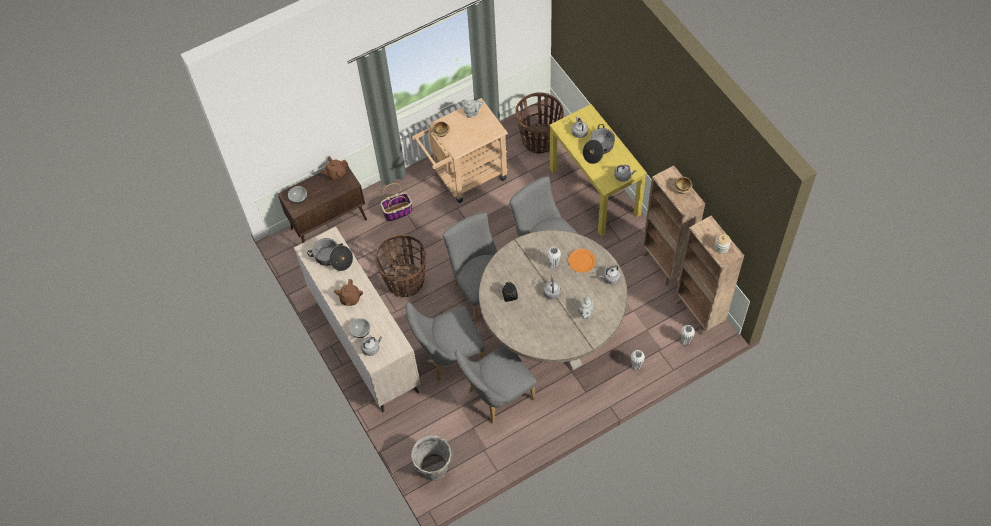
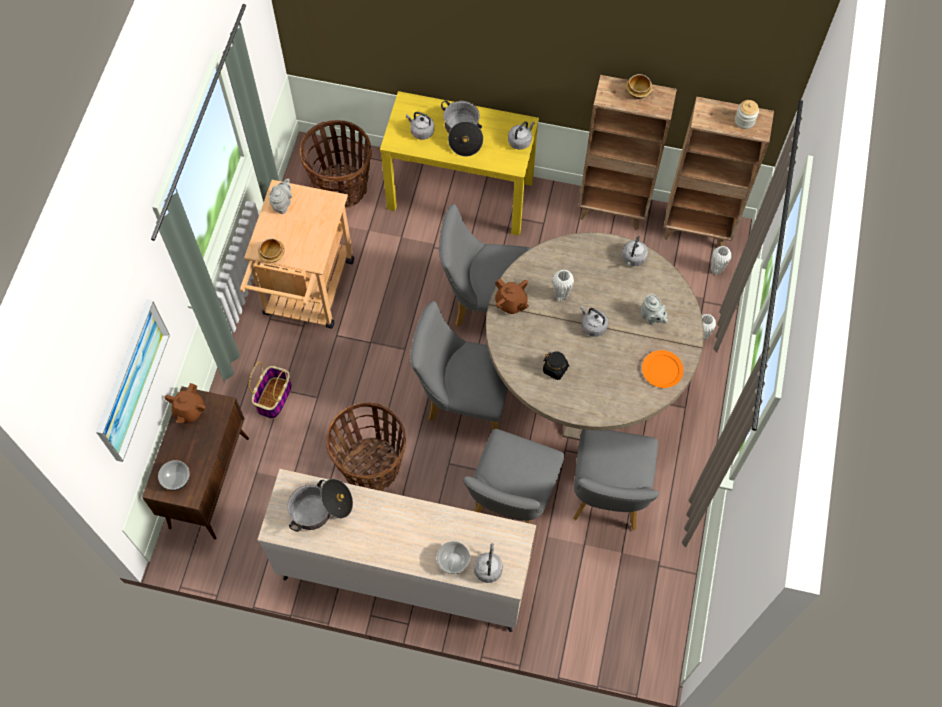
camera: 50 degrees left, 5 degrees up
brown teapot [334,279,363,306] -> brown teapot moved to [495,278,529,314]
grey bucket [411,435,453,481] -> none
orange plate [568,249,596,273] -> orange plate moved to [642,350,684,388]
none -> picture [96,300,170,462]

